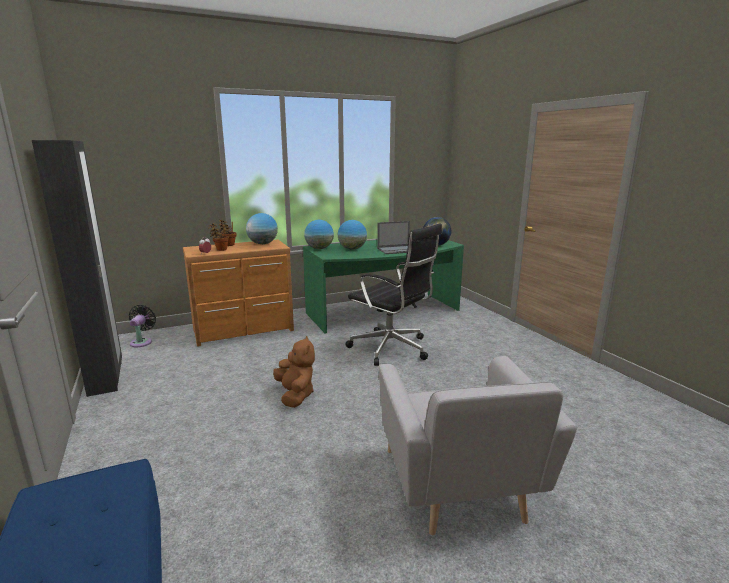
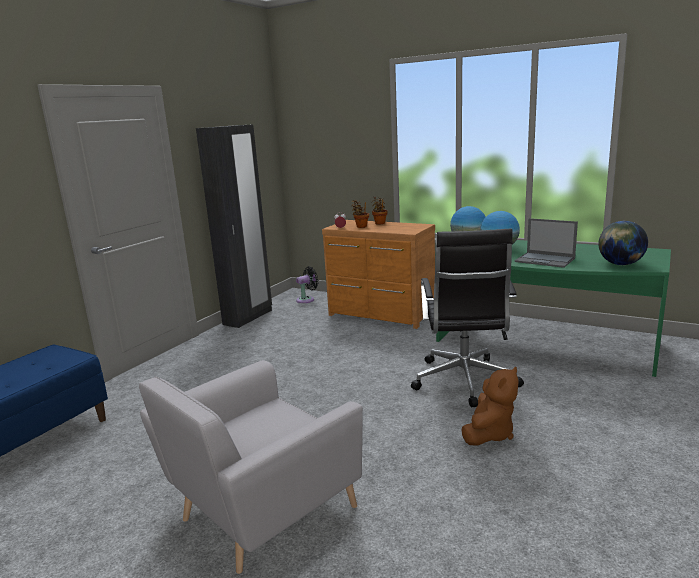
camera: 55 degrees right, 0 degrees up
globe [246,213,278,244] -> none
brown plush toy [273,336,315,408] -> brown plush toy moved to [461,367,519,445]

